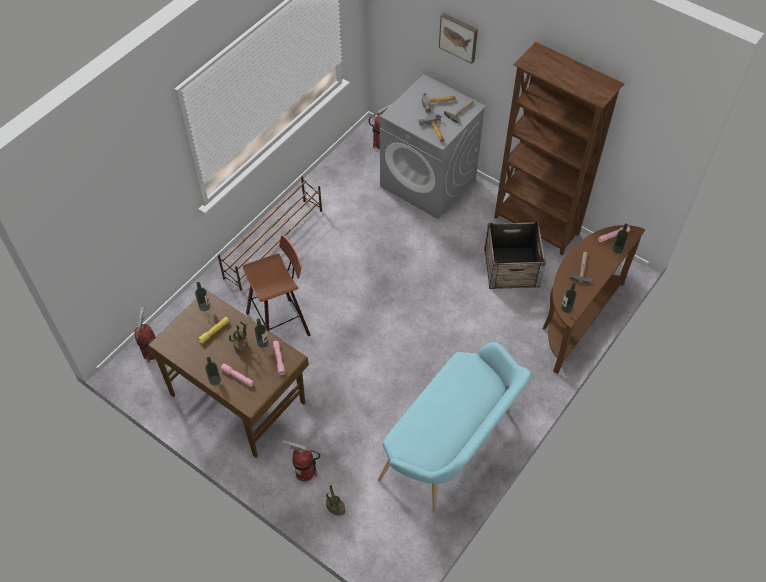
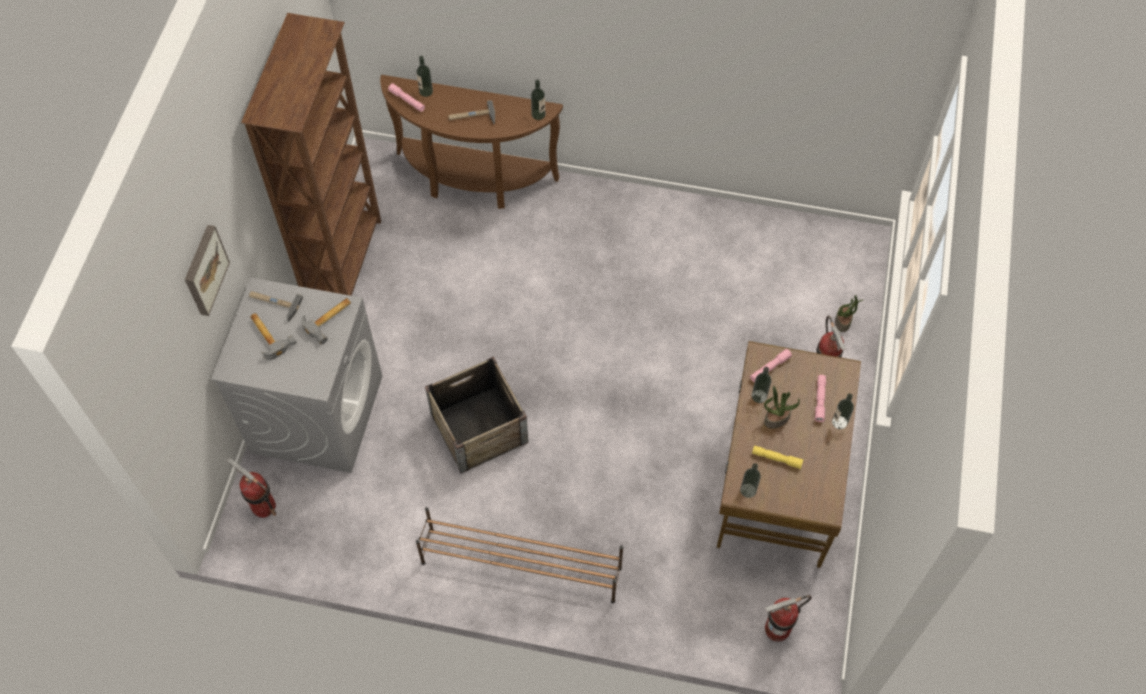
camera: 115 degrees left, 5 degrees up
stool [243,235,311,336] -> none
turquoise bench [378,342,531,513] -> none
crate [484,222,546,289] -> crate moved to [425,356,528,474]

